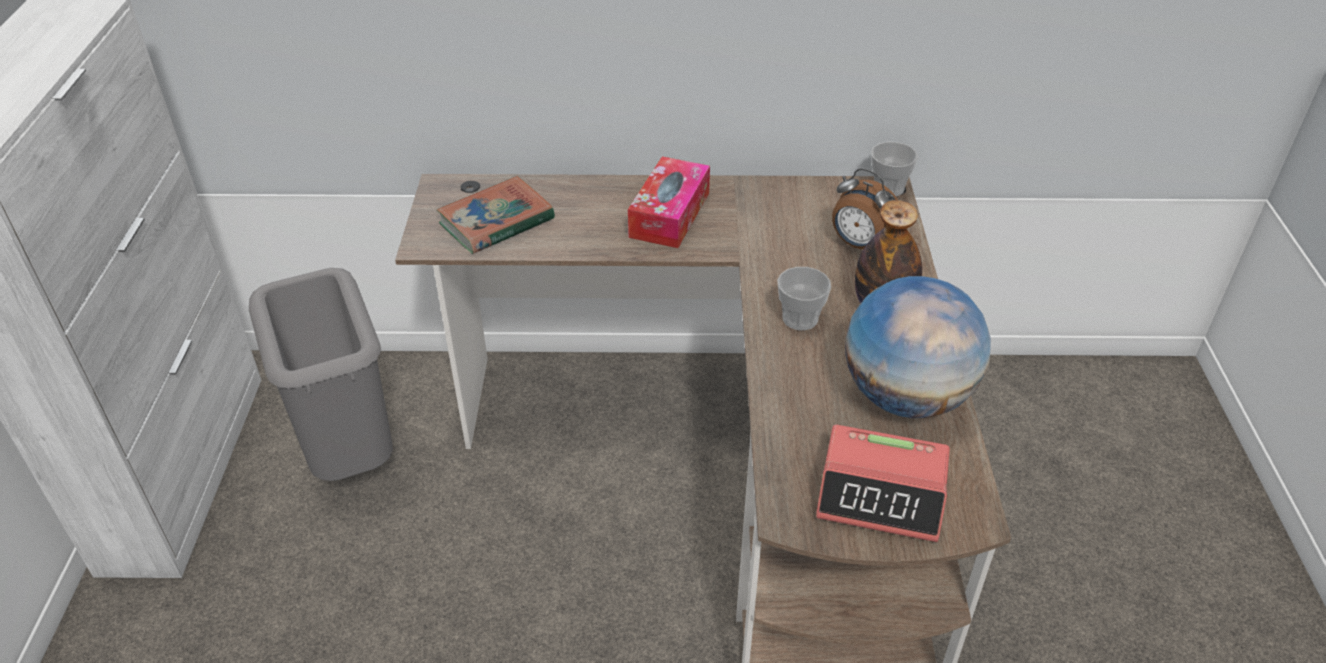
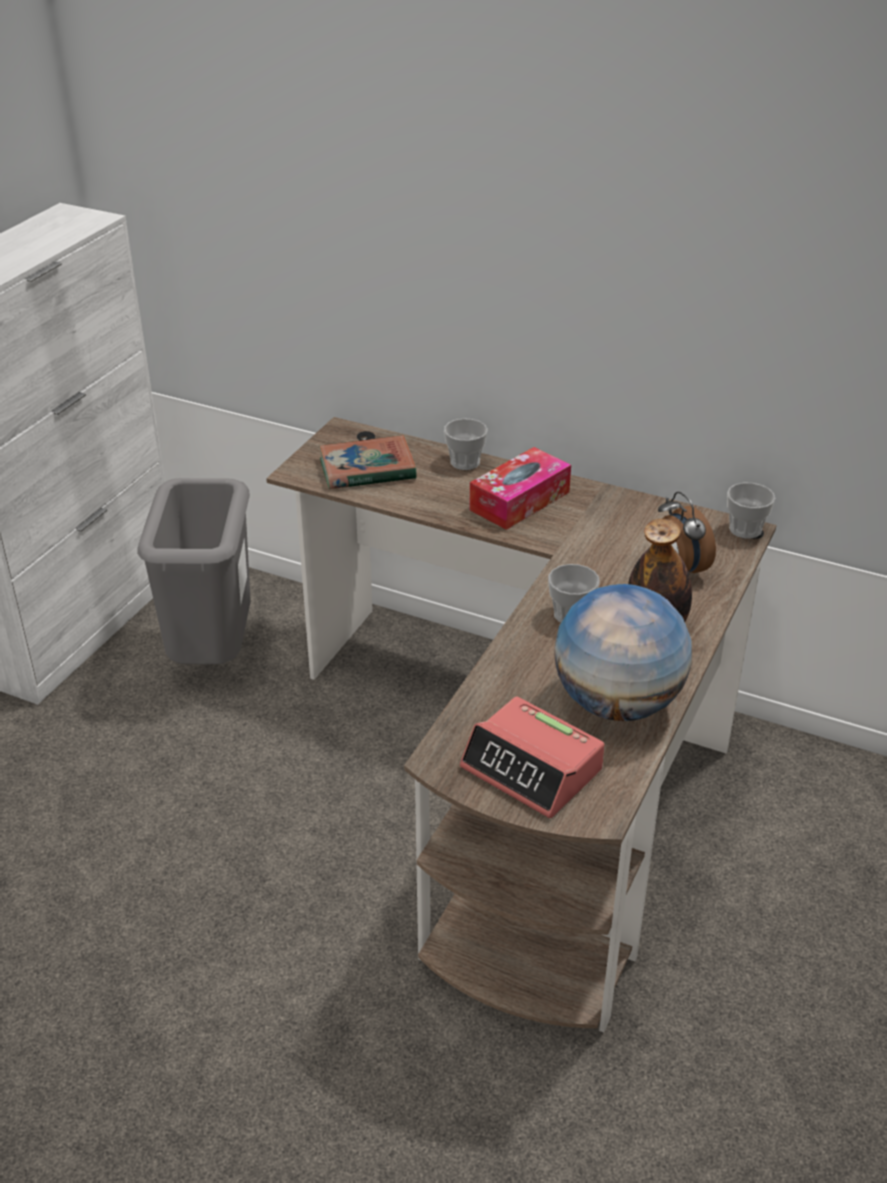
camera: 25 degrees right, 5 degrees down
none -> cup [444,418,488,470]

